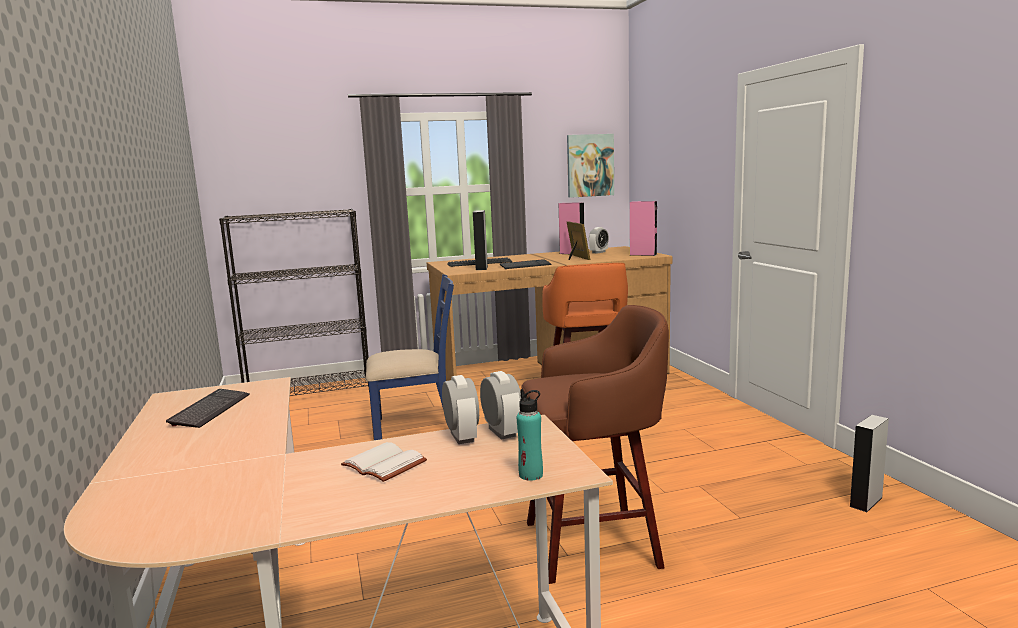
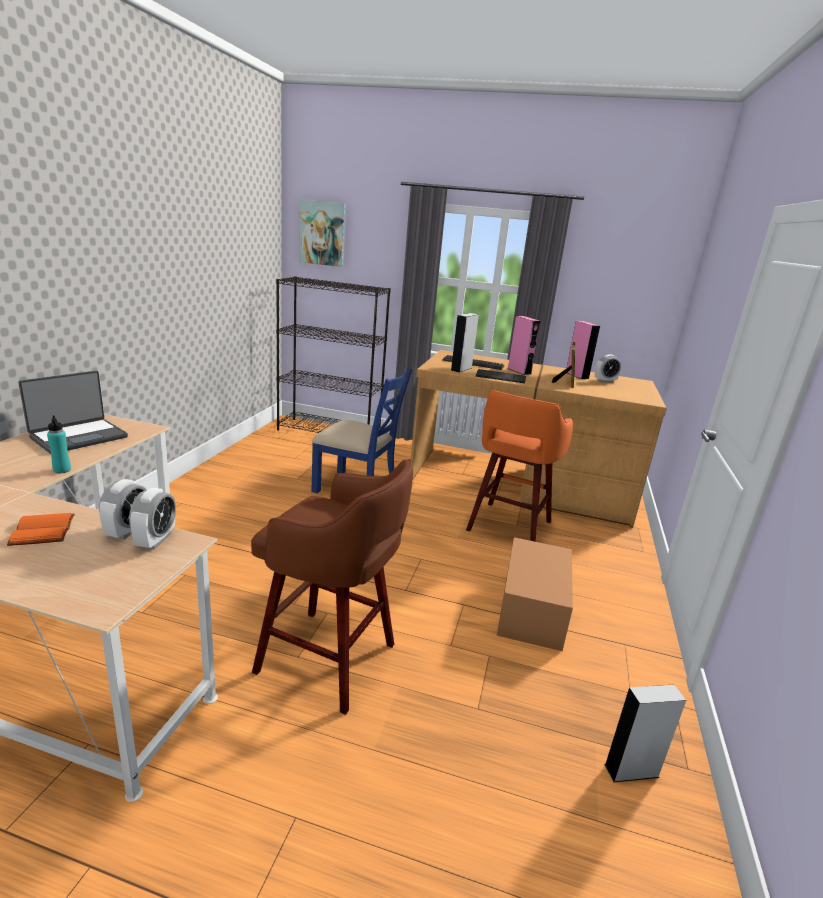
camera: 30 degrees right, 10 degrees up
keyboard [166,389,250,428] -> laptop [18,371,128,454]
white book [341,442,427,482] -> orange book [7,513,75,546]
turquoise bottle [517,389,543,481] -> turquoise bottle moved to [47,415,71,473]
picture [567,134,614,198] -> picture moved to [299,200,346,267]
pink speaker [630,201,657,256] -> pink speaker moved to [507,316,540,375]
none -> cardboard box [497,537,573,651]

